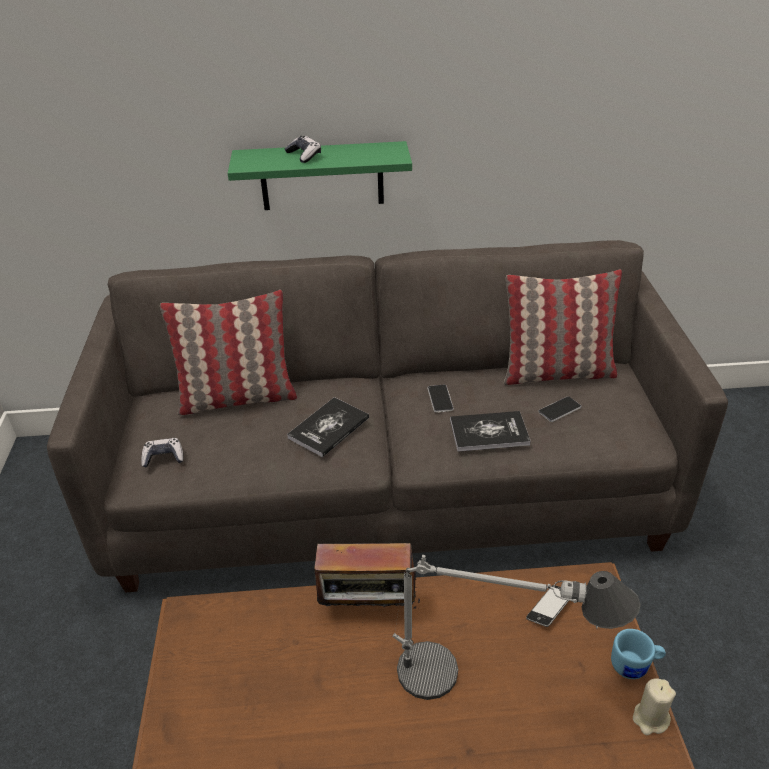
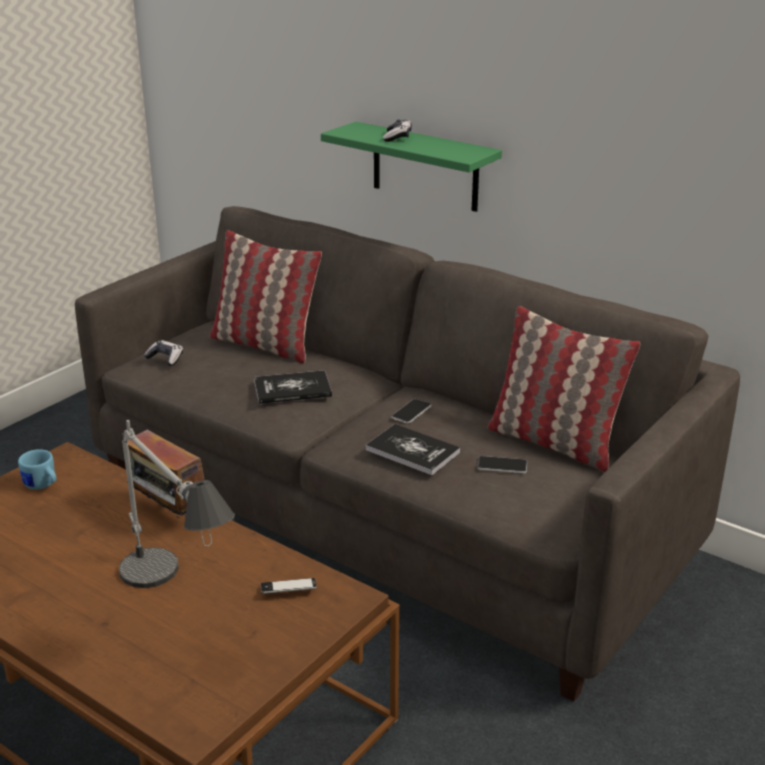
camera: 40 degrees right, 10 degrees down
blue mug [611,629,666,679] -> blue mug moved to [18,449,56,490]
beige candle [633,678,676,735] -> none

